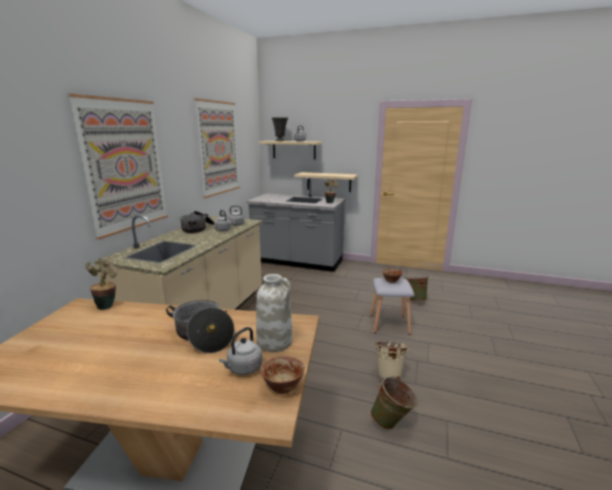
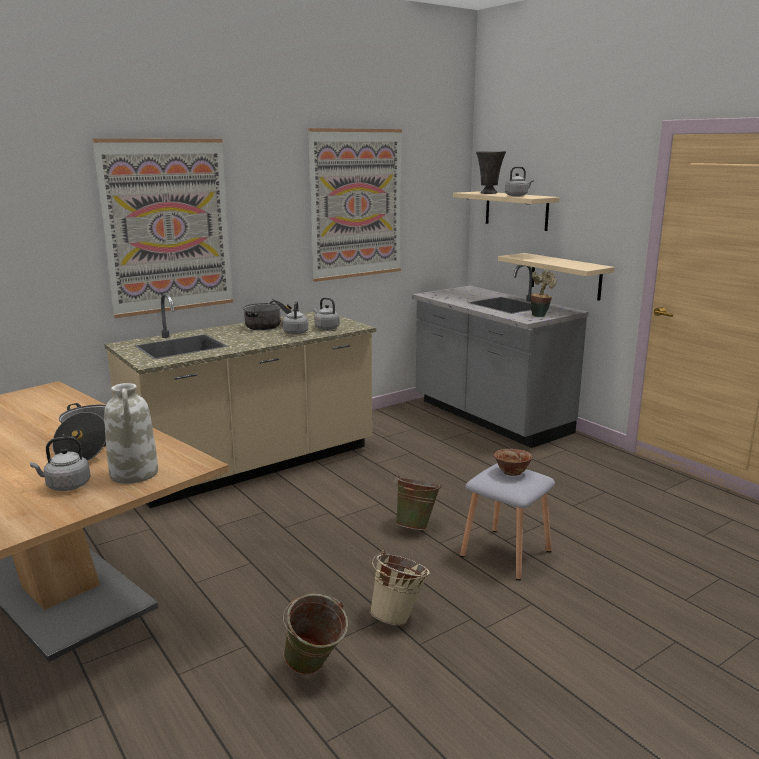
camera: 35 degrees right, 0 degrees up
potted plant [85,258,117,310] -> none
bowl [260,356,305,394] -> none
green bucket [405,276,430,301] -> green bucket moved to [395,475,442,530]

